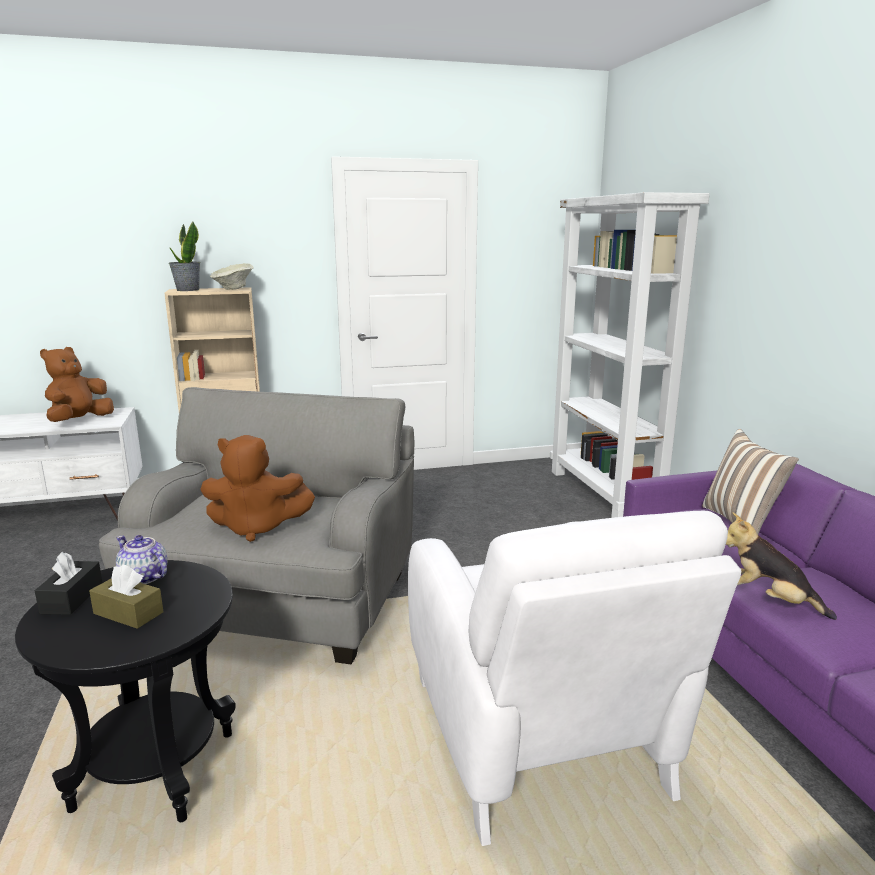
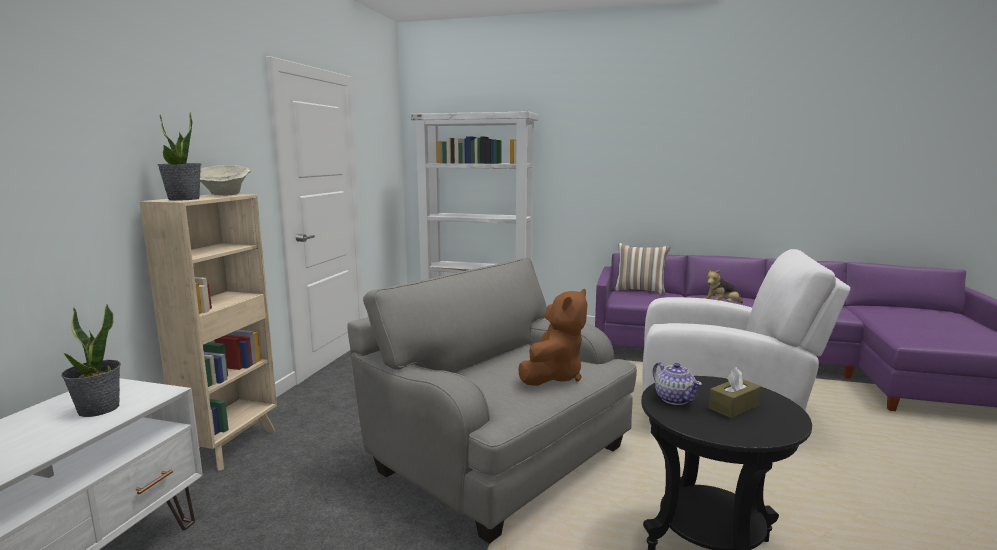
camera: 60 degrees left, 5 degrees down
black tissue box [35,552,103,615] -> none
brown plush toy [40,347,114,422] -> potted plant [62,304,121,417]
teapot [116,535,167,584] -> teapot turned 90 degrees counterclockwise [653,362,702,405]

